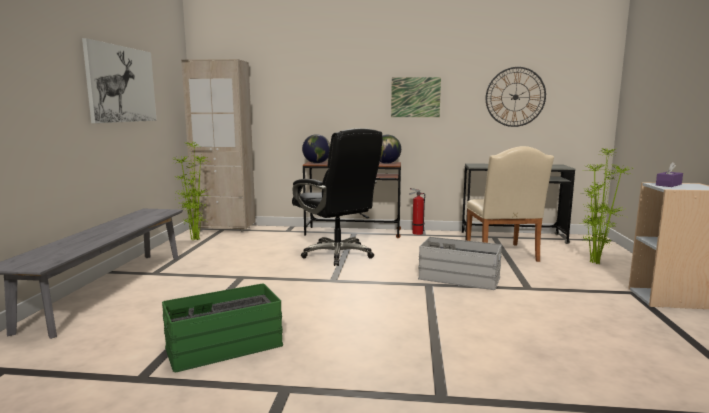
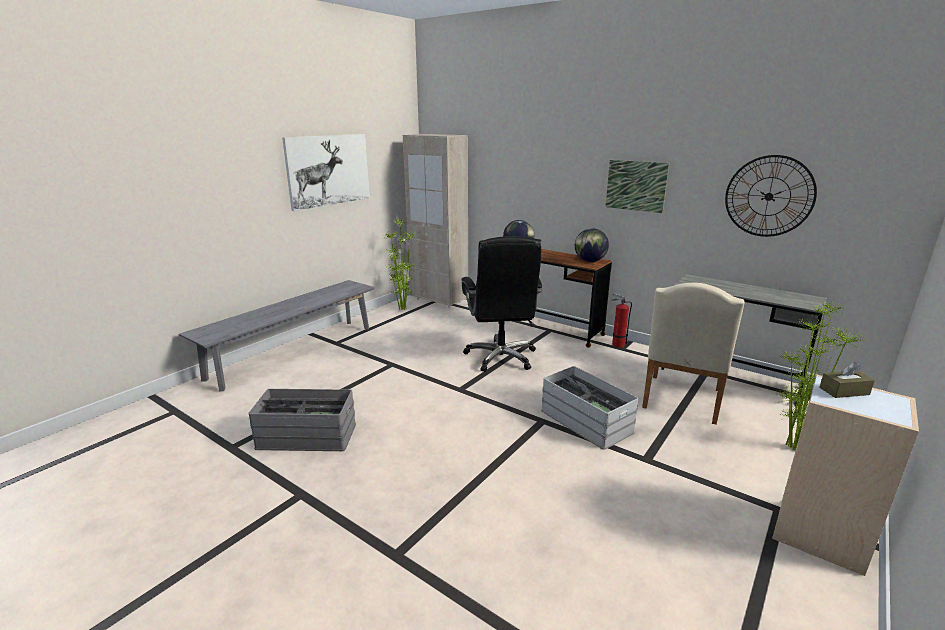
camera: 30 degrees right, 10 degrees up
green storage box [162,284,283,372] -> grey storage box [248,389,356,451]
purple tissue box [656,162,683,187] -> brown tissue box [819,362,875,398]

